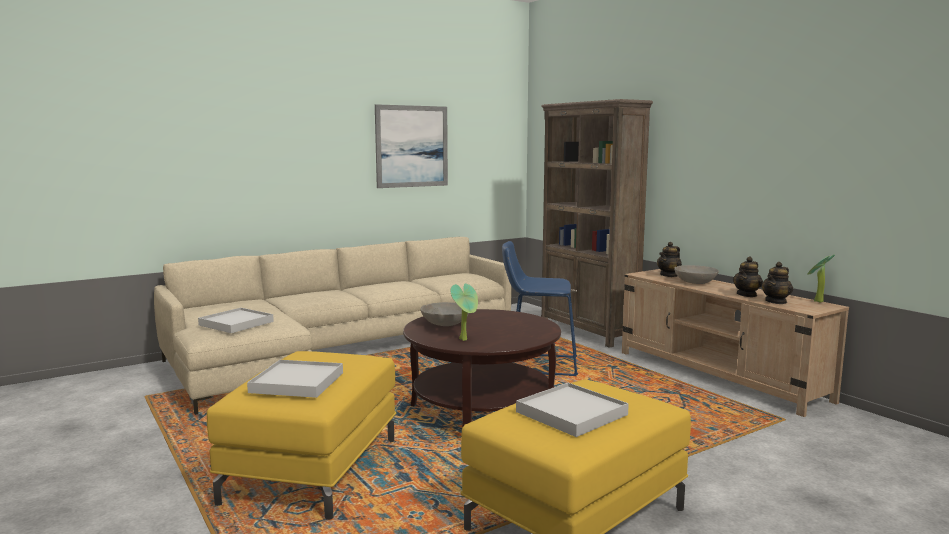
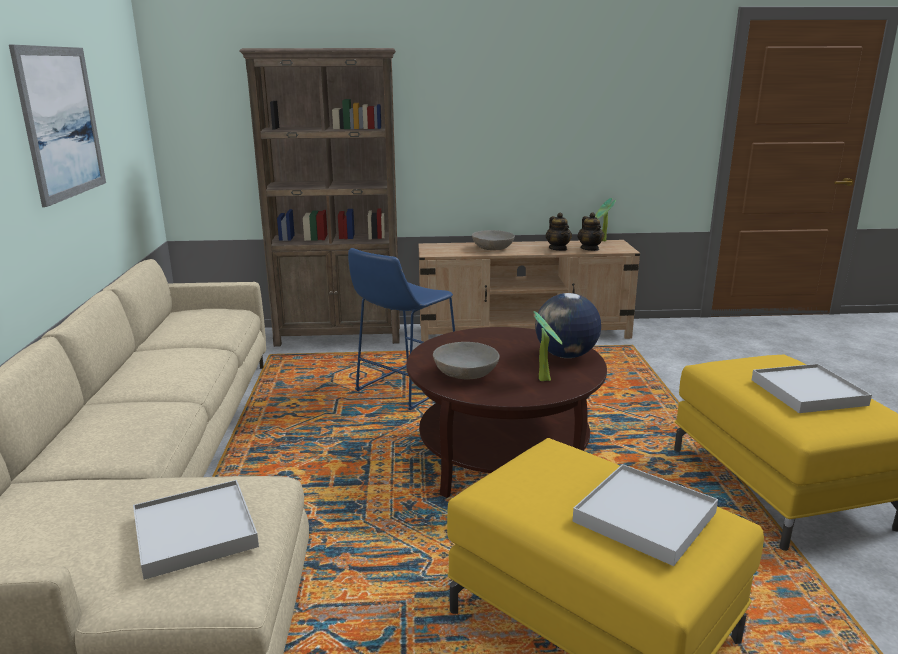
camera: 60 degrees left, 10 degrees up
teapot [657,242,682,277] -> none
none -> globe [535,293,601,358]

